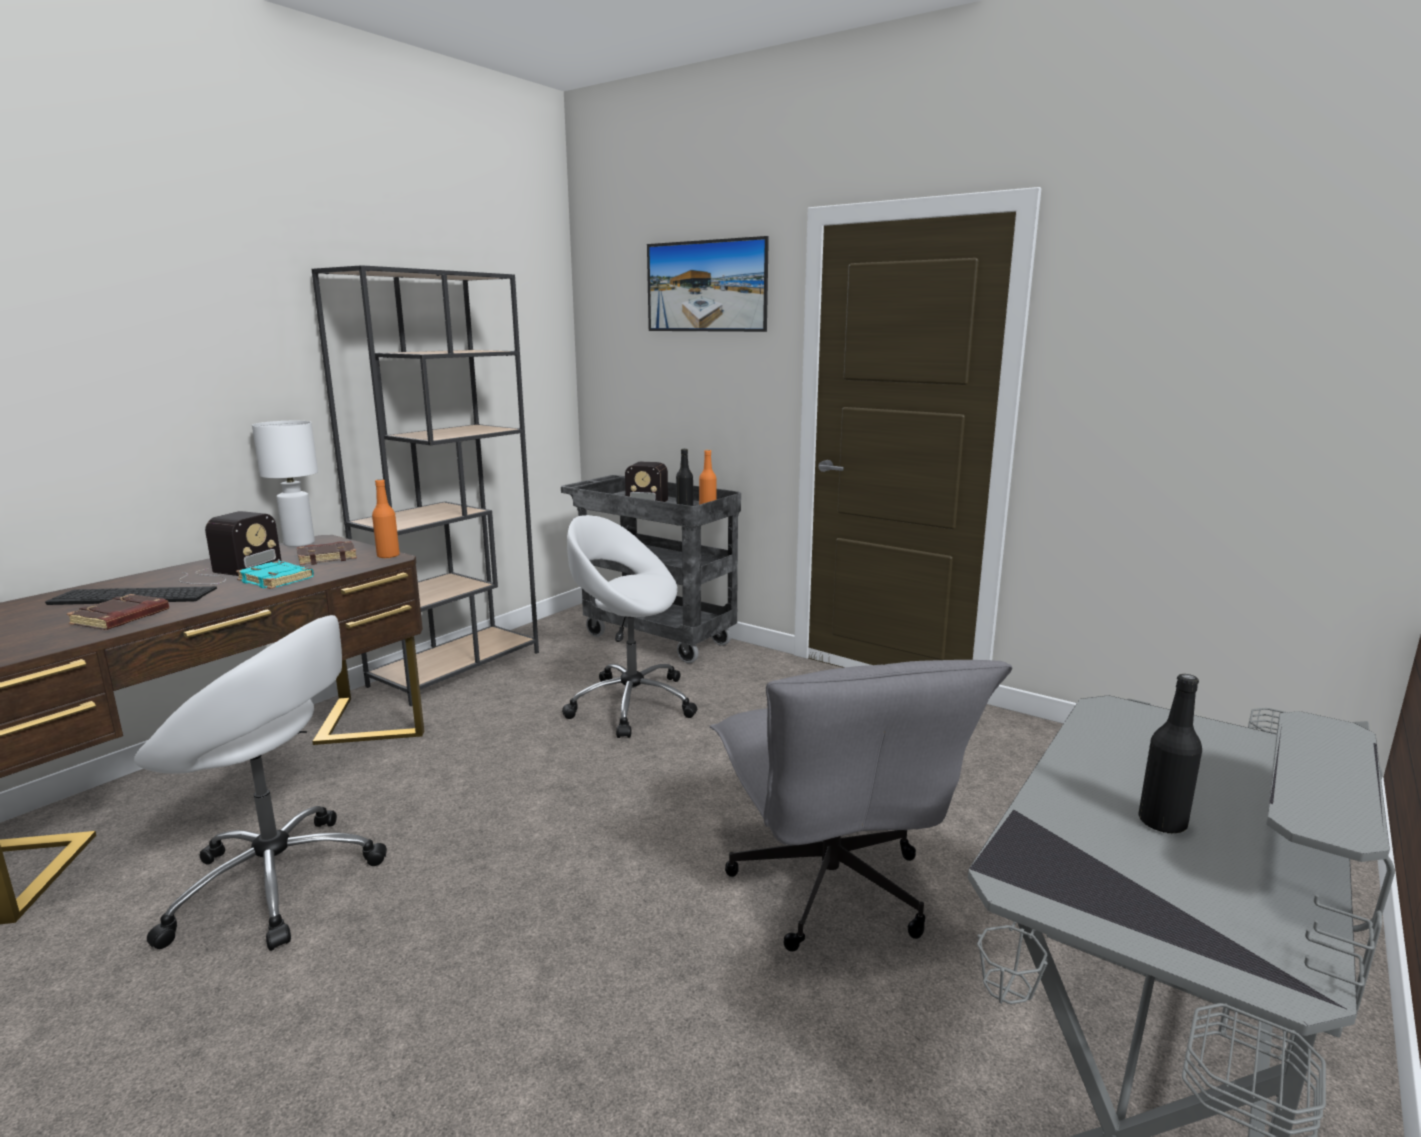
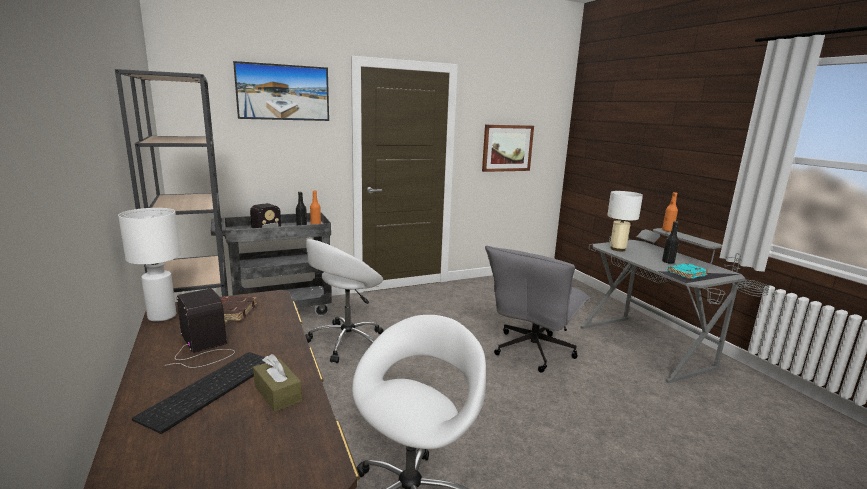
camera: 60 degrees left, 0 degrees up
brown book [67,594,169,630] -> brown tissue box [253,354,302,412]
turquoise book [236,561,314,589] -> turquoise book moved to [667,263,709,279]
orange bottle [372,479,400,558] -> orange bottle moved to [662,192,678,232]
grey office chair [710,660,1012,952] -> grey office chair turned 105 degrees clockwise [485,246,592,373]
none -> picture [482,125,534,172]
none -> white table lamp [607,191,643,251]

